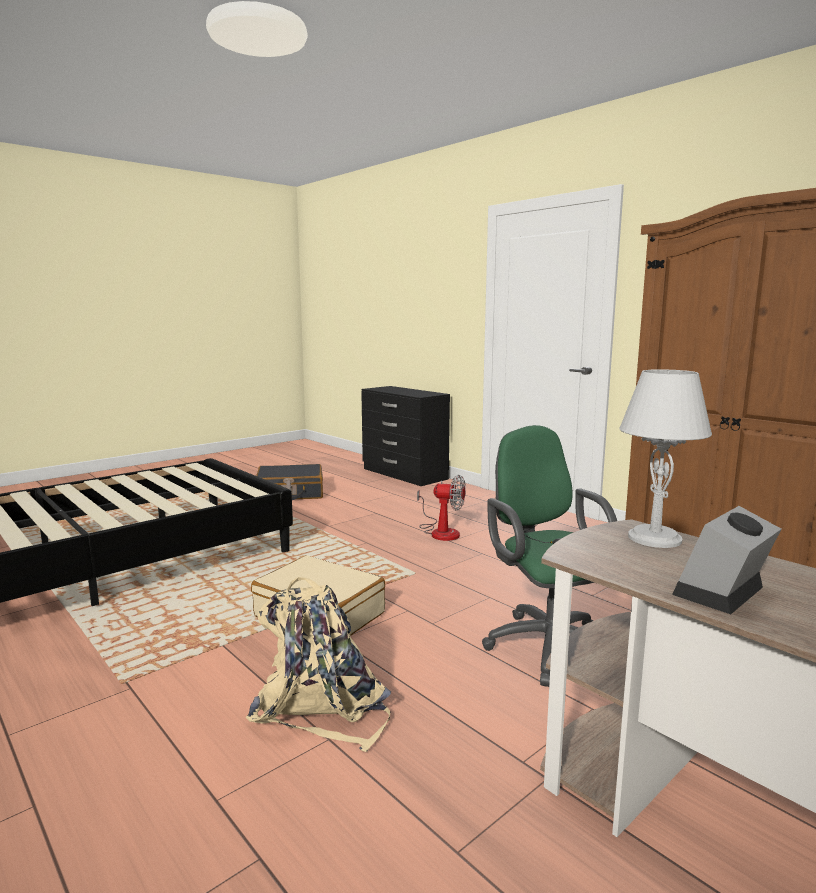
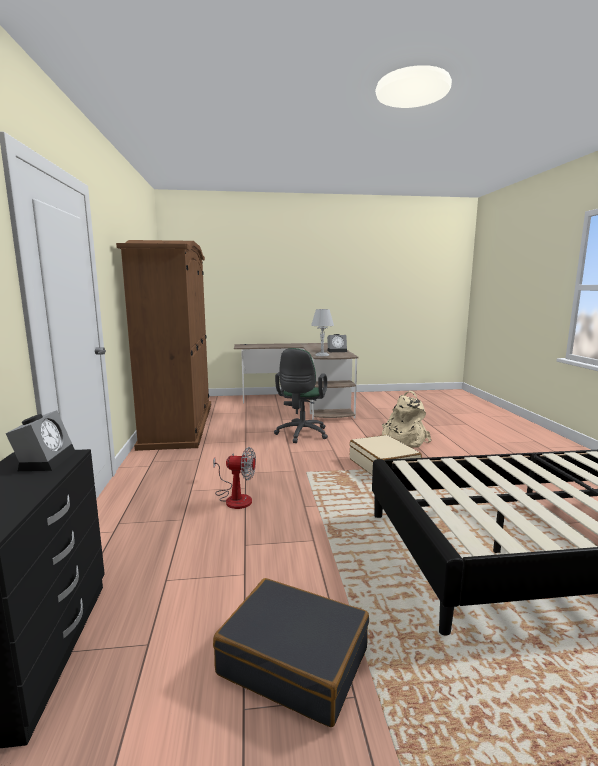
camera: 145 degrees left, 0 degrees up
fan [417,475,466,541] -> fan turned 135 degrees clockwise [213,447,256,509]
none -> alarm clock [6,410,76,471]

